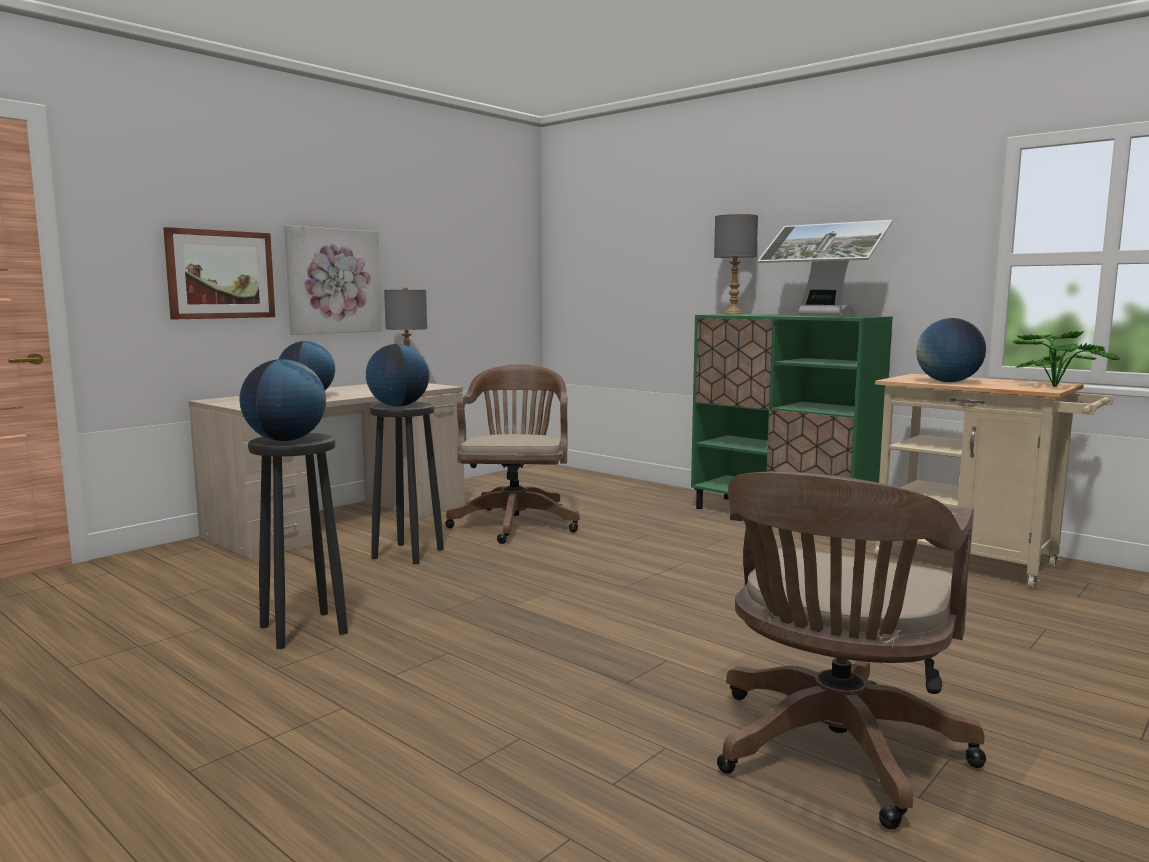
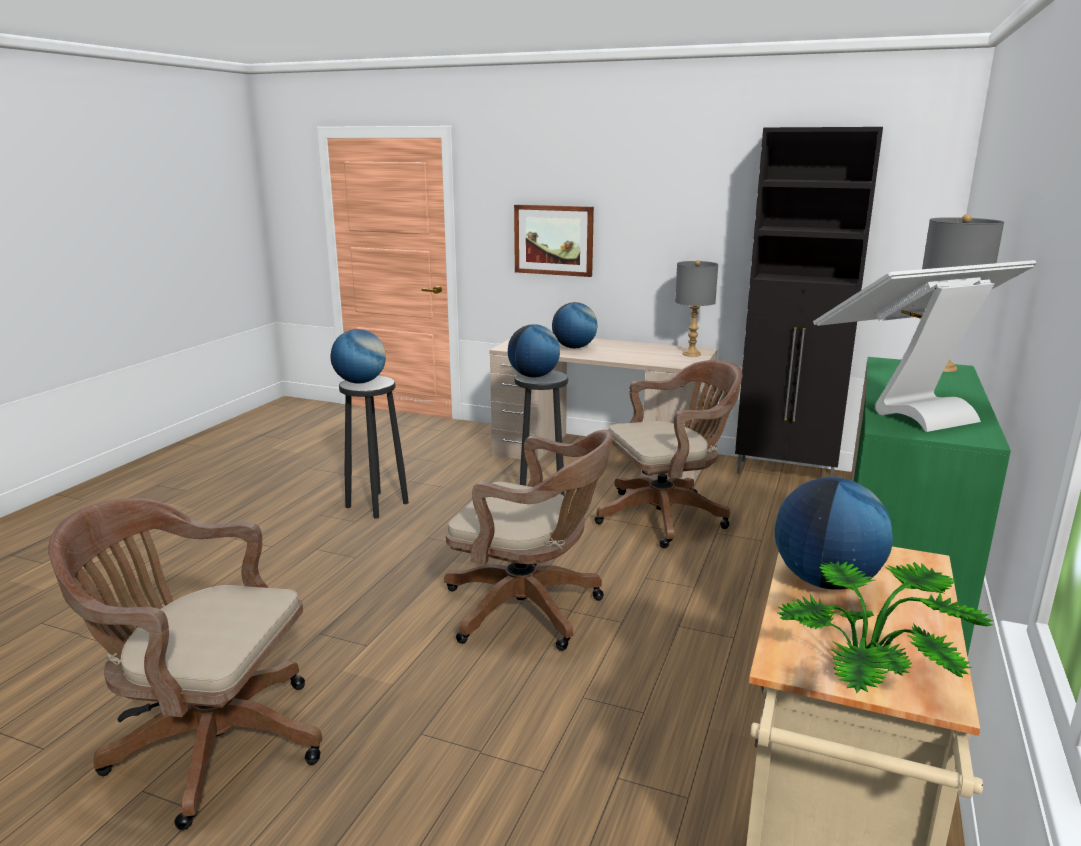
camera: 70 degrees right, 10 degrees up
picture [284,225,382,335] -> none
monitor [758,220,893,317] -> monitor turned 45 degrees clockwise [813,260,1037,432]
none -> brown office chair [444,430,613,651]
none -> black cabinet [735,127,883,477]

